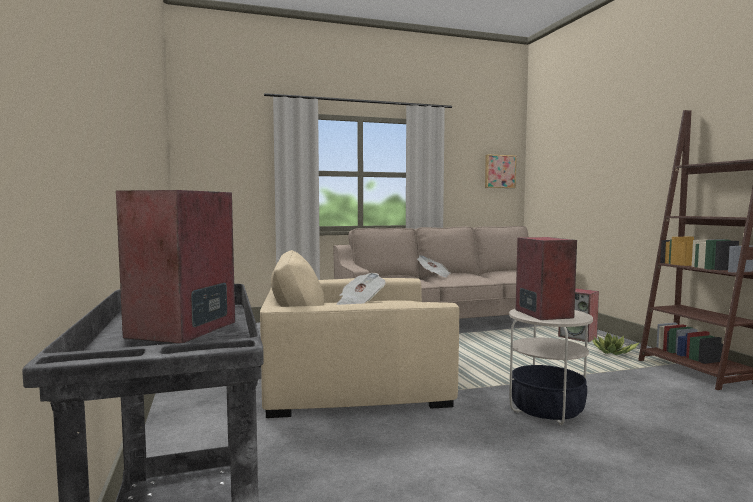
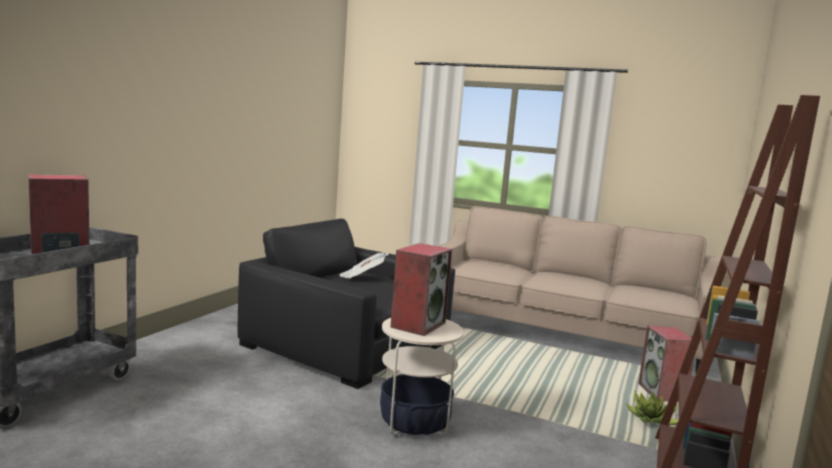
camera: 40 degrees right, 5 degrees up
beige armchair [260,250,459,418] -> black armchair [238,219,455,389]
newspaper [417,255,451,278] -> none
picture [485,154,516,188] -> none

